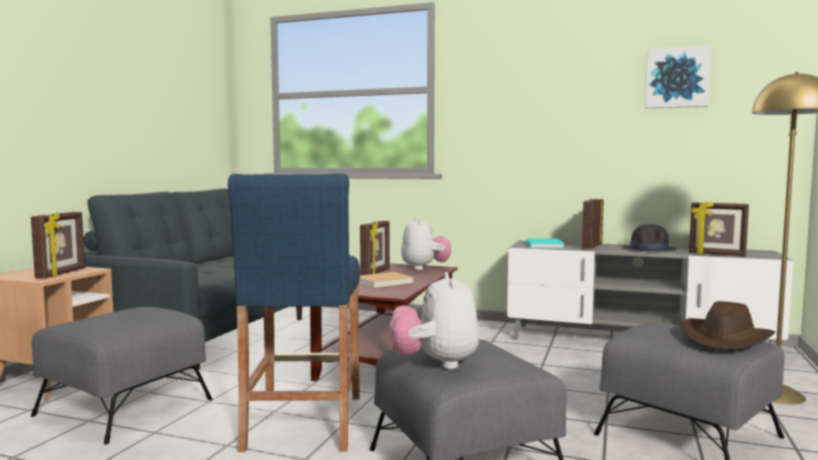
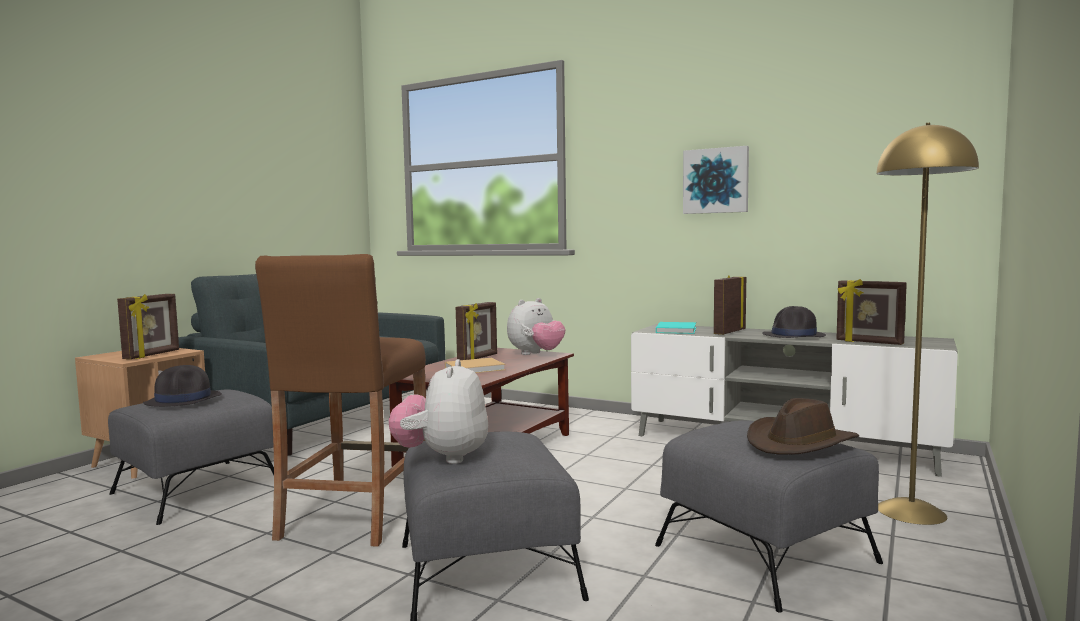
camera: 10 degrees right, 0 degrees up
blue stool [228,173,360,452] -> brown stool [255,254,426,547]
plush toy [401,217,451,270] -> plush toy turned 45 degrees clockwise [507,298,565,355]
picture [645,45,712,108] -> picture moved to [683,146,749,214]
none -> black hat [143,365,222,407]

